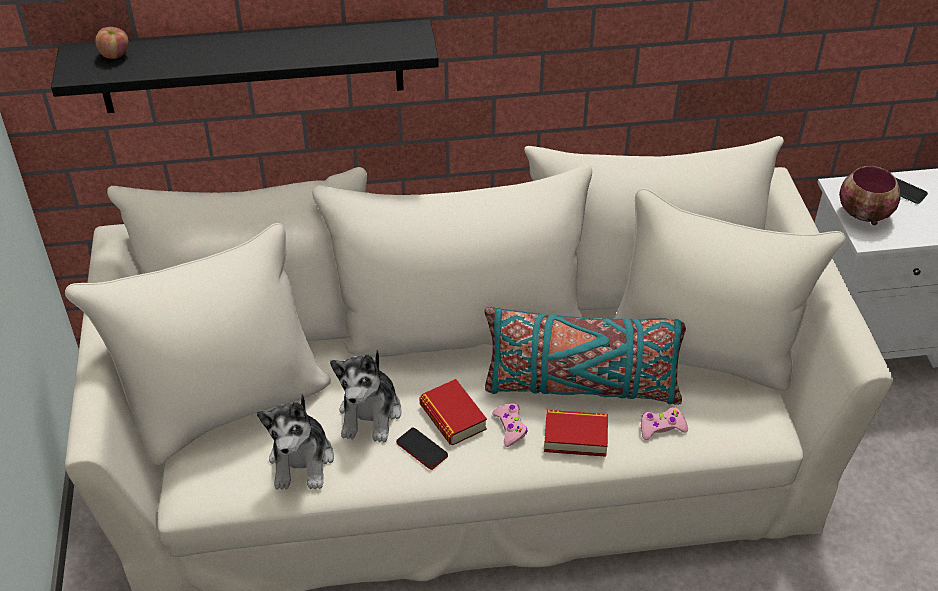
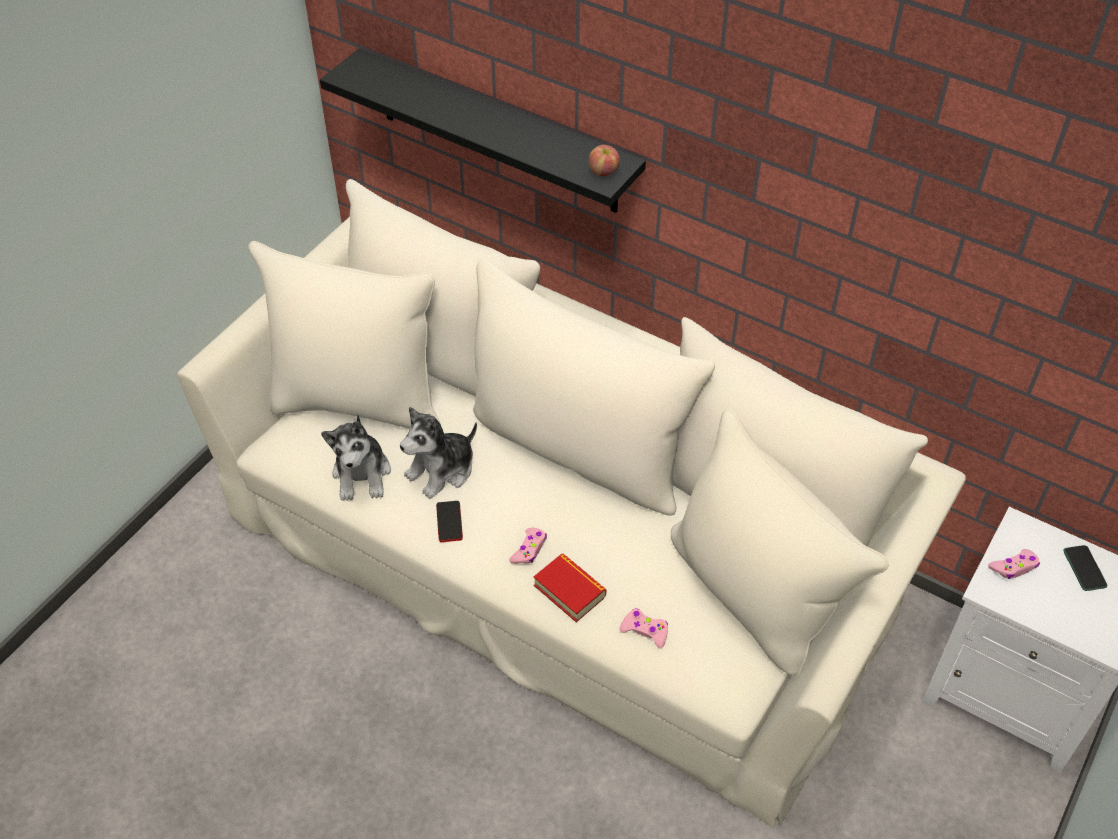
camera: 40 degrees right, 5 degrees up
apple [95,27,129,59] -> apple moved to [589,145,620,176]
plush toy [257,394,334,490] -> plush toy turned 45 degrees counterclockwise [321,414,391,501]
book [419,379,487,445] -> none
turquoise pillow [485,307,686,405] -> none
bowl [839,166,901,225] -> pink game controller [988,549,1040,579]

